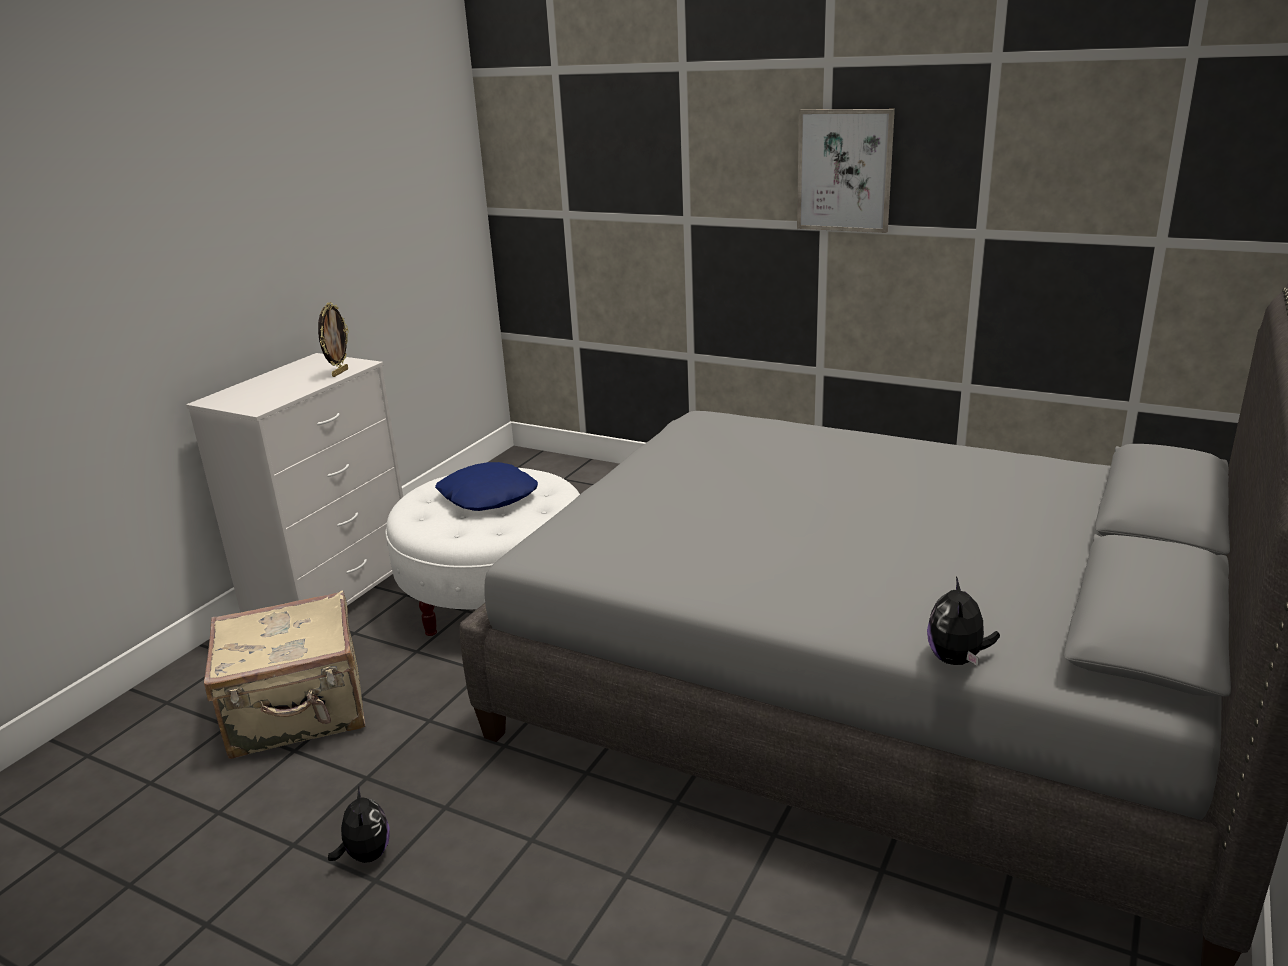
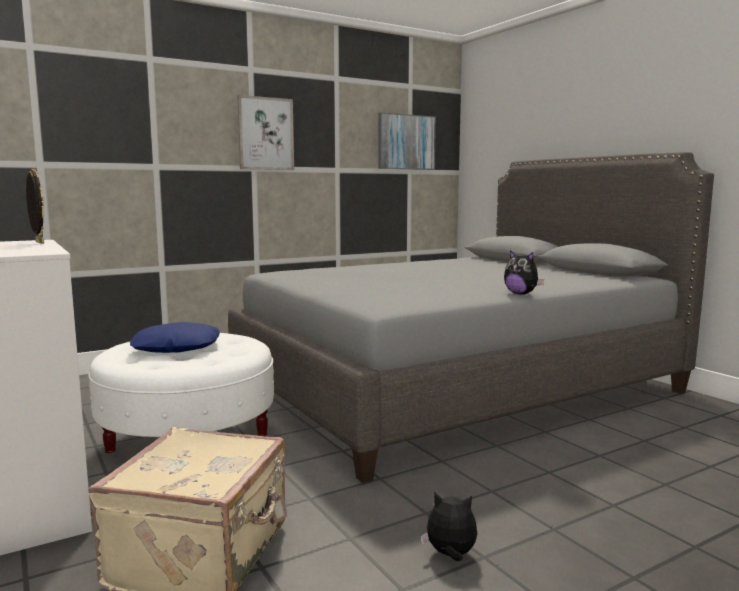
camera: 60 degrees left, 15 degrees down
plush toy [927,577,1000,666] -> plush toy moved to [504,250,544,295]
none -> picture [378,112,436,170]

